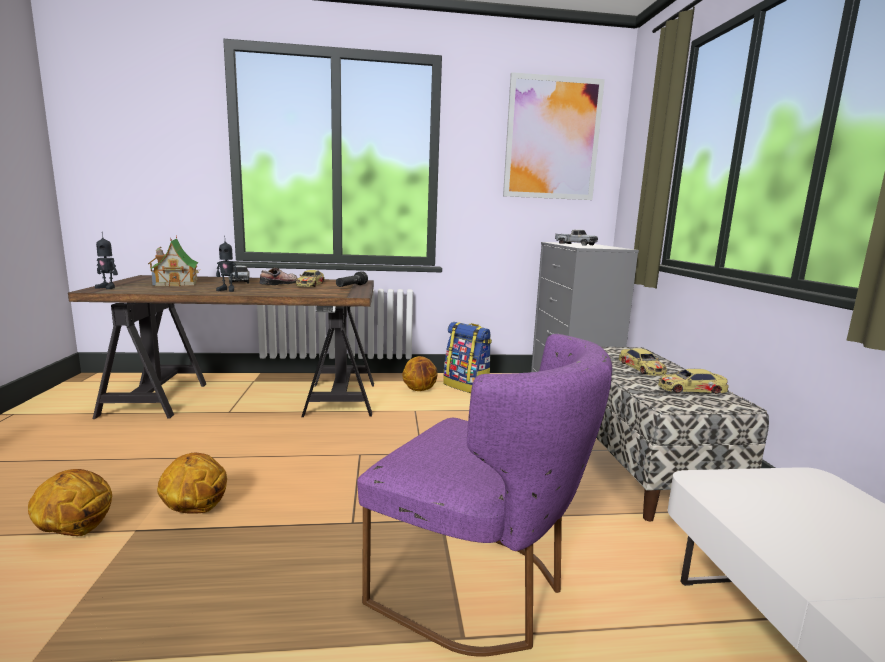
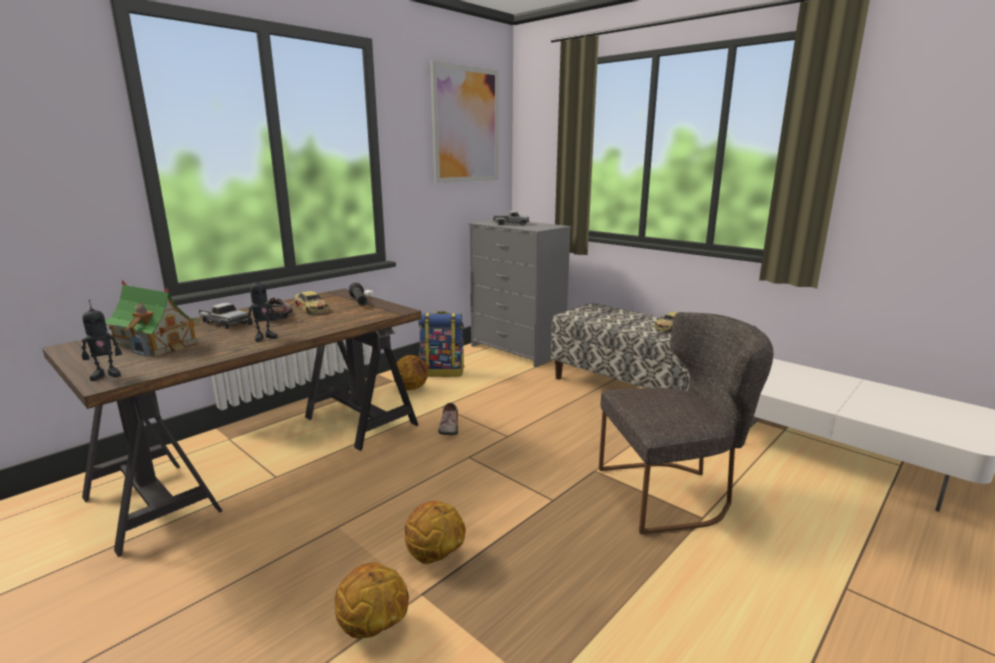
camera: 40 degrees left, 5 degrees up
purple chair [357,334,612,657] -> grey chair [599,312,773,535]
toy car [619,348,667,376] -> none
none -> shoe [438,403,458,435]

